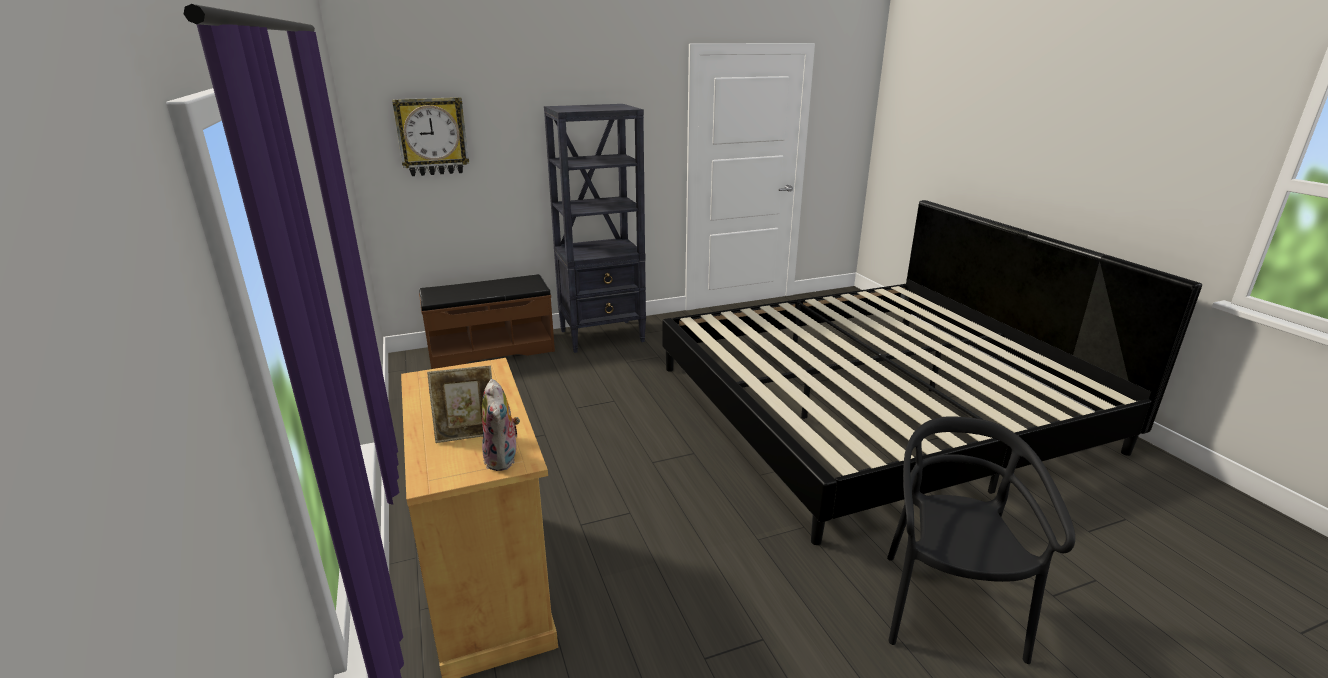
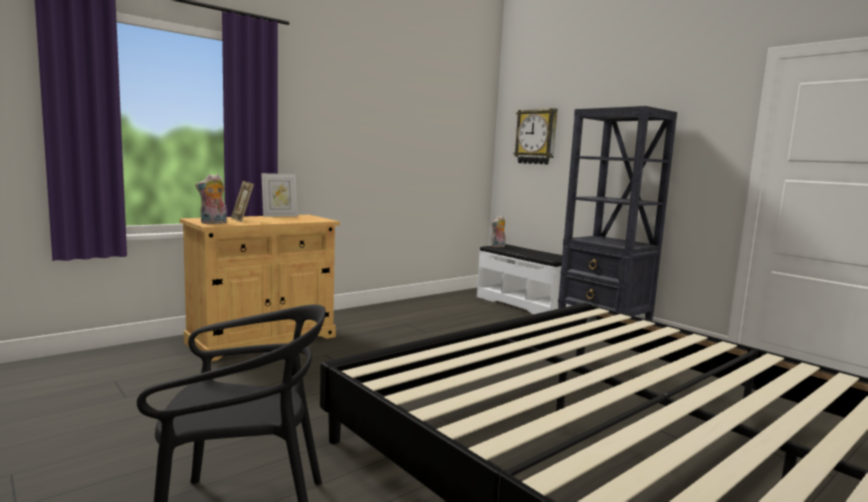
camera: 70 degrees right, 15 degrees down
brown bench [419,274,555,369] -> white bench [477,244,573,314]
none -> picture frame [261,173,297,217]
none -> plush toy [491,216,506,247]

